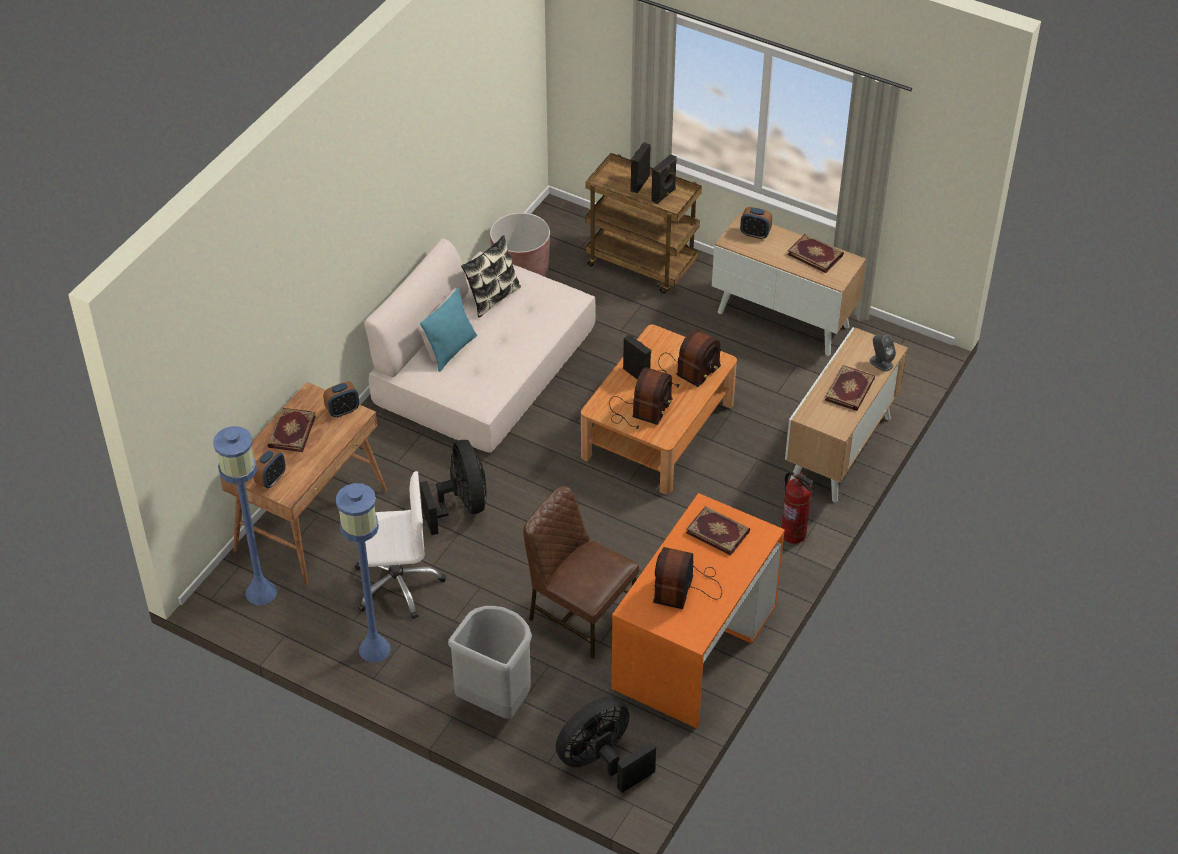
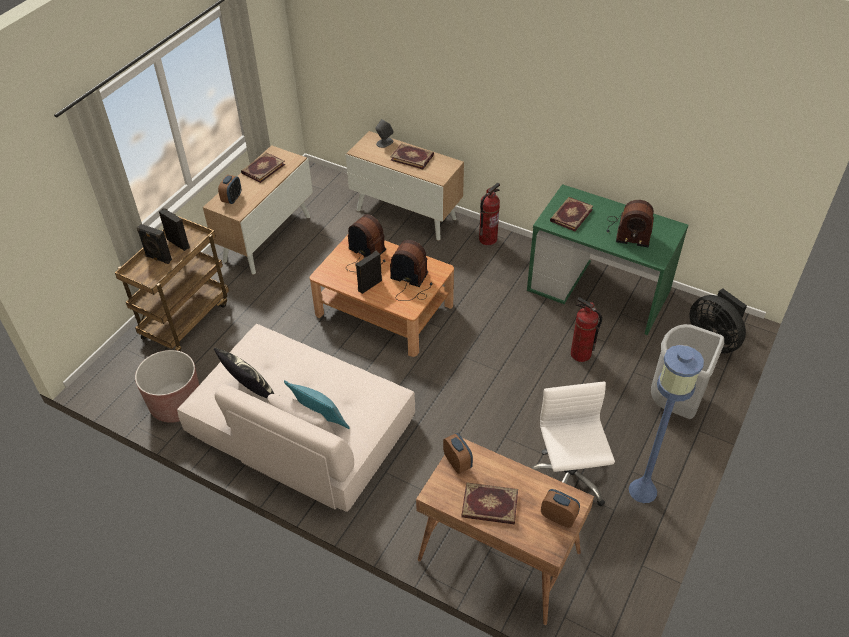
camera: 90 degrees left, 0 degrees up
blue floor lamp [213,426,277,605] -> none
black fan [420,440,487,535] -> none
brown chair [523,486,639,659] -> fire extinguisher [571,297,602,362]
orange desk [612,493,785,728] -> green desk [527,184,688,335]

